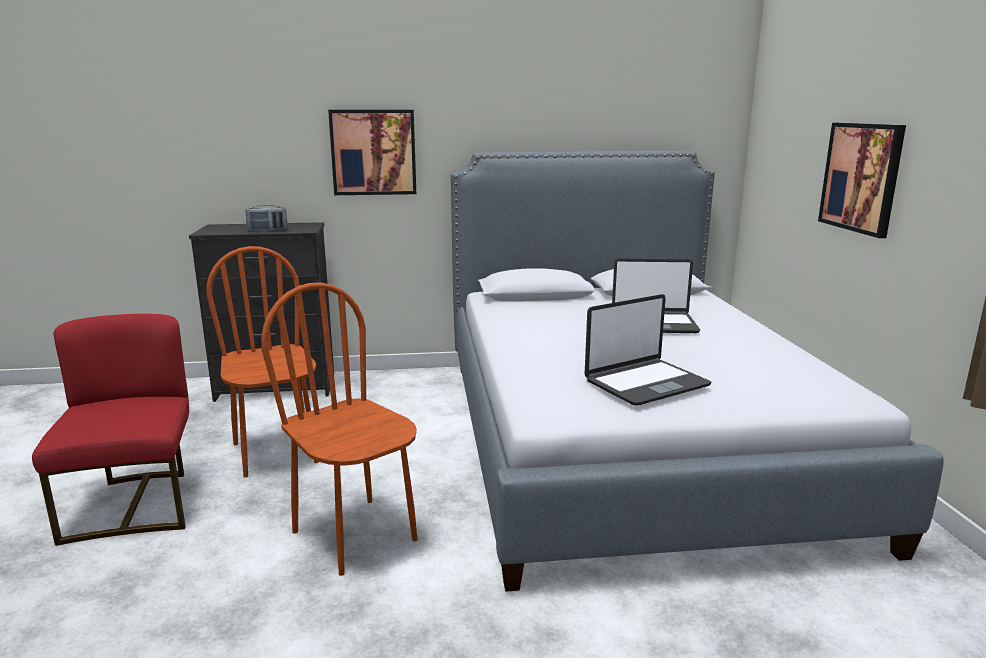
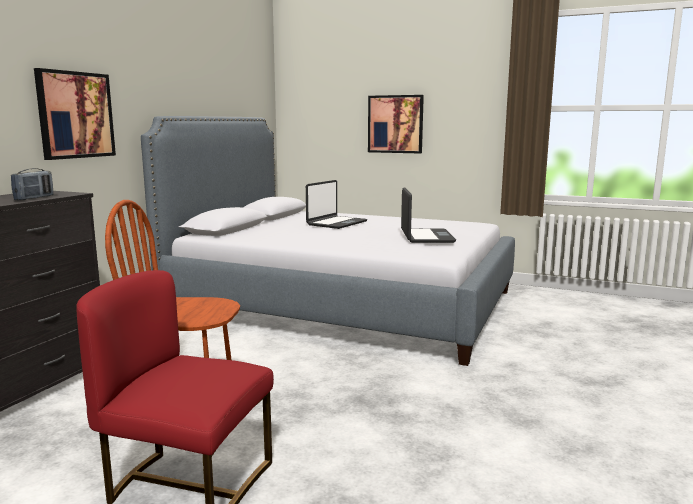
camera: 60 degrees left, 5 degrees down
brown chair [261,282,418,576] -> none

